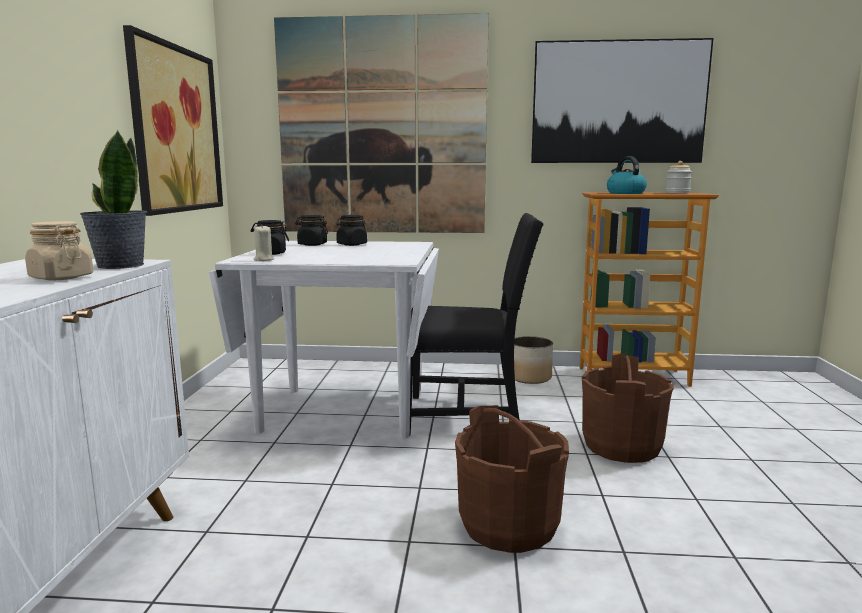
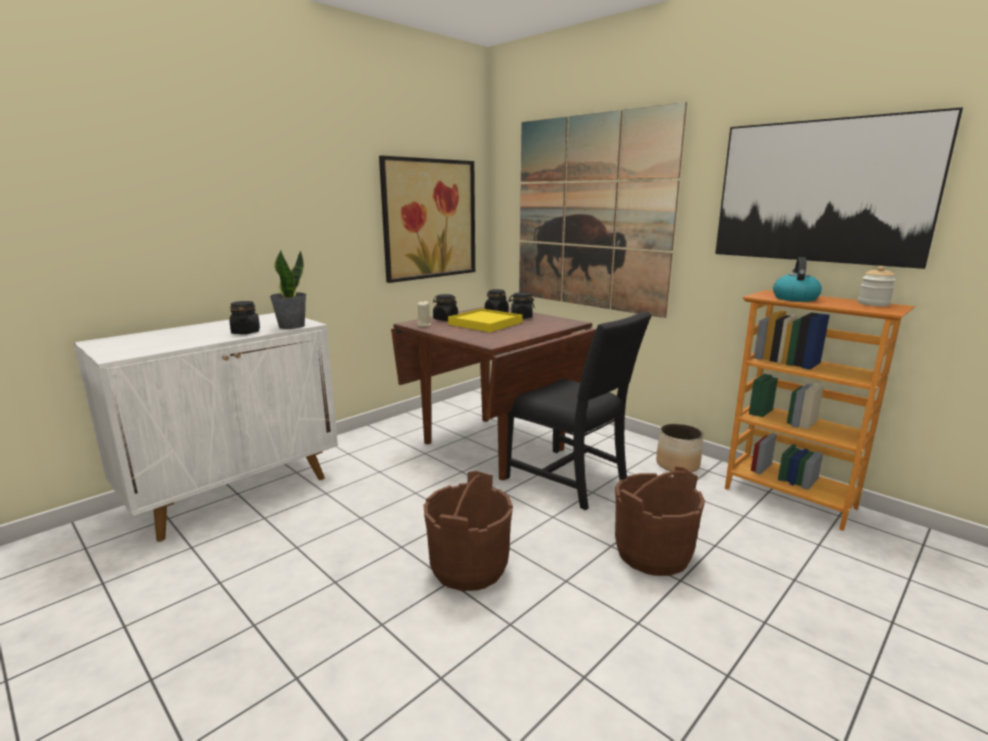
camera: 40 degrees right, 5 degrees up
beige jar [25,221,93,280] -> black jar [230,301,260,334]
white dining table [209,241,439,438] -> brown dining table [391,307,596,480]
none -> yellow tray [448,308,523,332]

